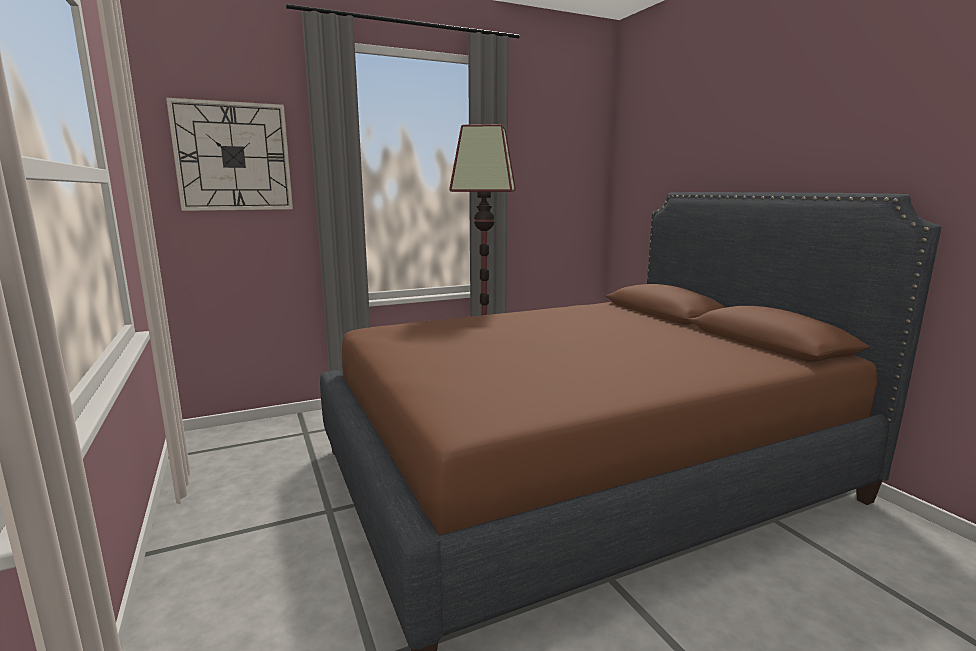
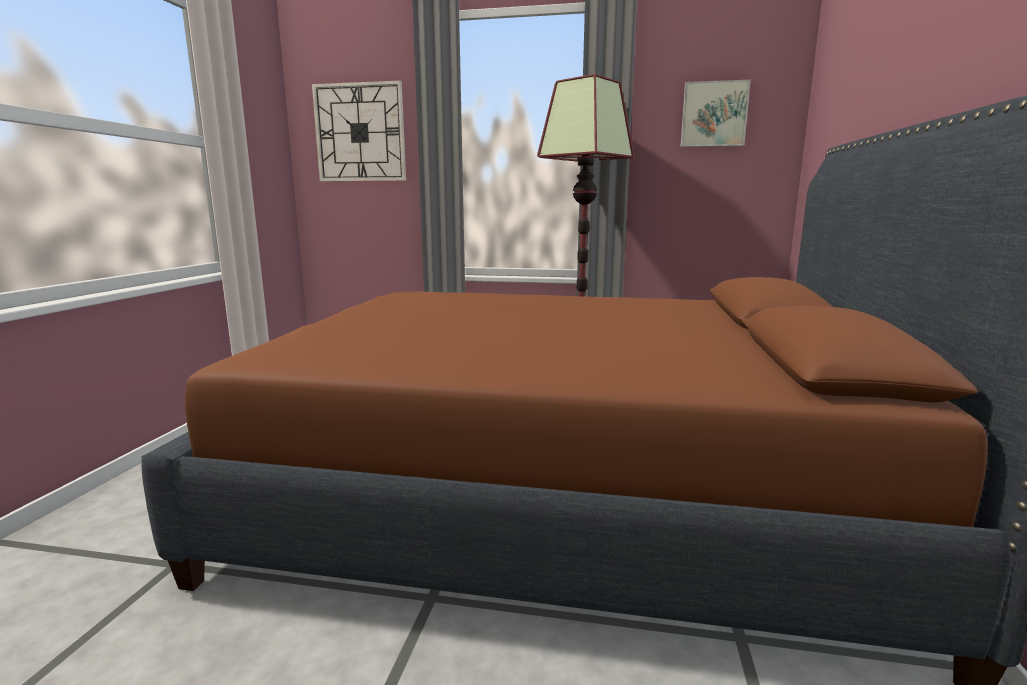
camera: 35 degrees right, 0 degrees up
none -> picture [681,80,751,147]

